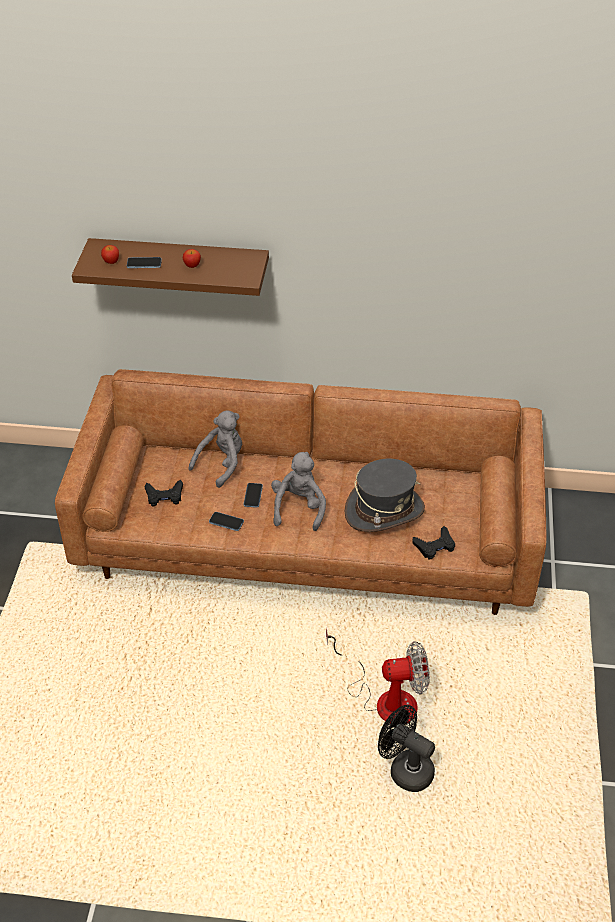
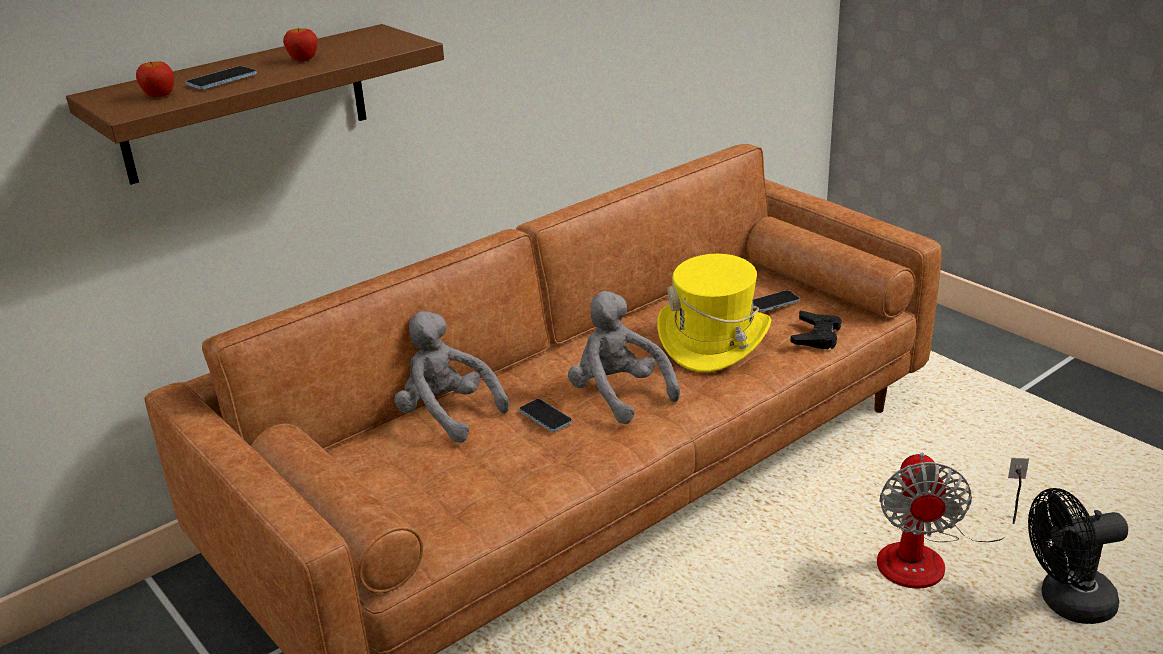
camera: 45 degrees left, 15 degrees down
black game controller [144,480,183,507] -> none
grey plush toy [188,410,242,488] -> grey plush toy turned 45 degrees counterclockwise [394,311,509,443]
phone [209,512,244,531] -> phone moved to [753,290,800,312]
fan [326,627,430,723] -> fan turned 150 degrees clockwise [877,453,1029,589]
grey hat [345,459,425,532] -> yellow hat [657,254,771,372]

